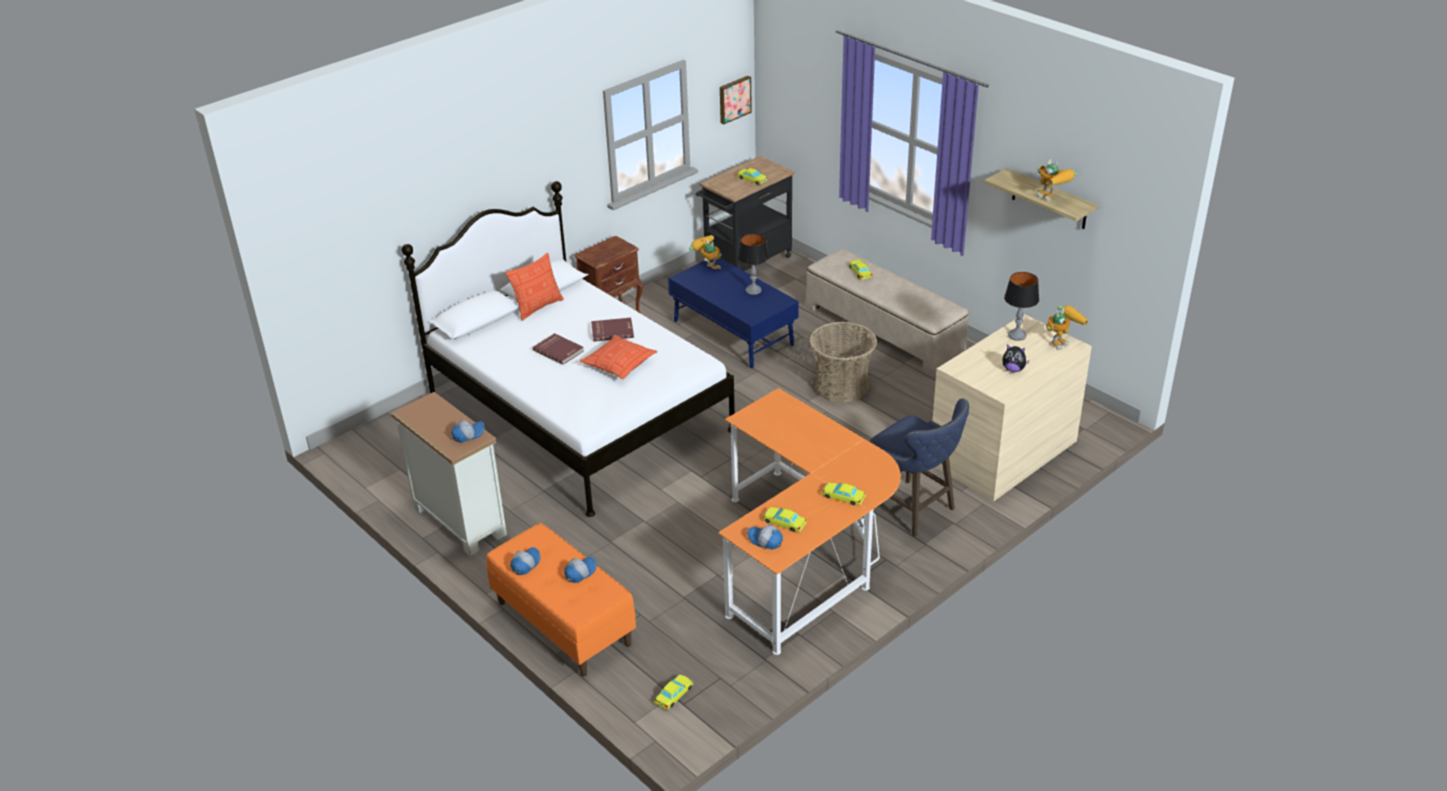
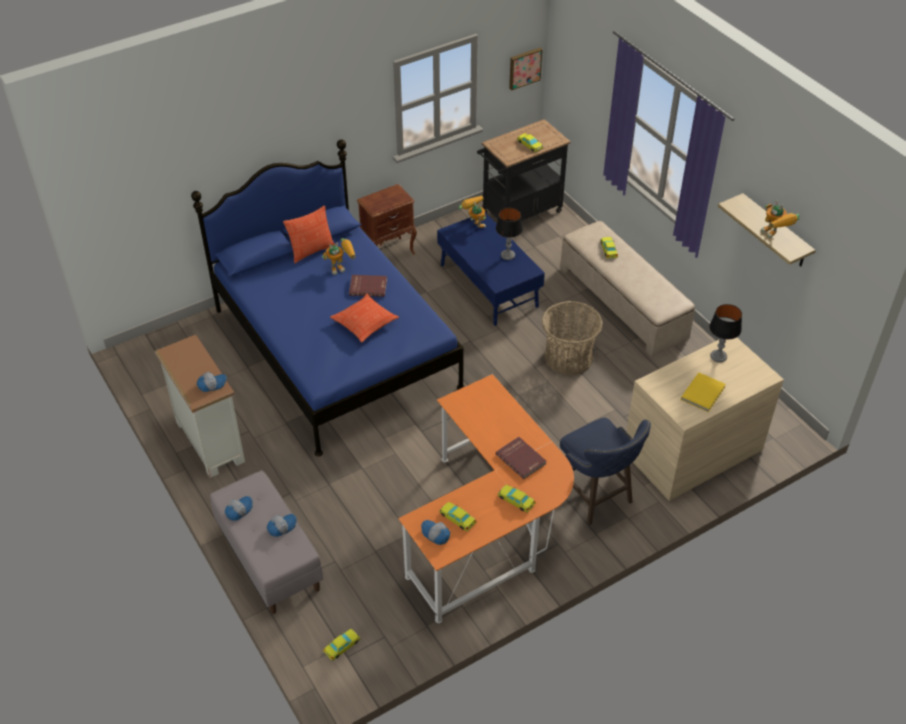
camera: 10 degrees right, 10 degrees up
white bed [402,181,735,517] -> blue bed [191,140,465,456]
orange bench [486,523,636,677] -> grey bench [210,470,323,614]
red book [533,333,584,365] -> red book moved to [496,437,546,479]
plush toy [1002,345,1029,372] -> yellow book [681,373,726,412]
toy robot [1046,305,1089,350] -> toy robot moved to [322,238,356,275]

